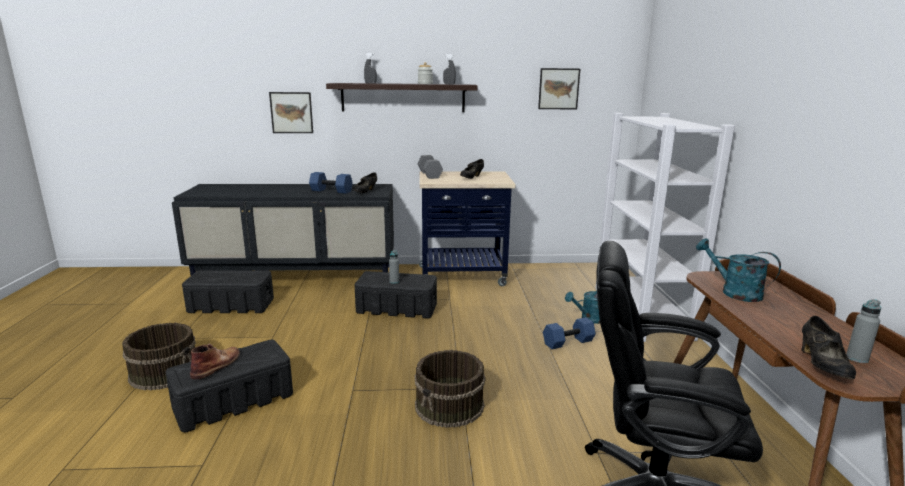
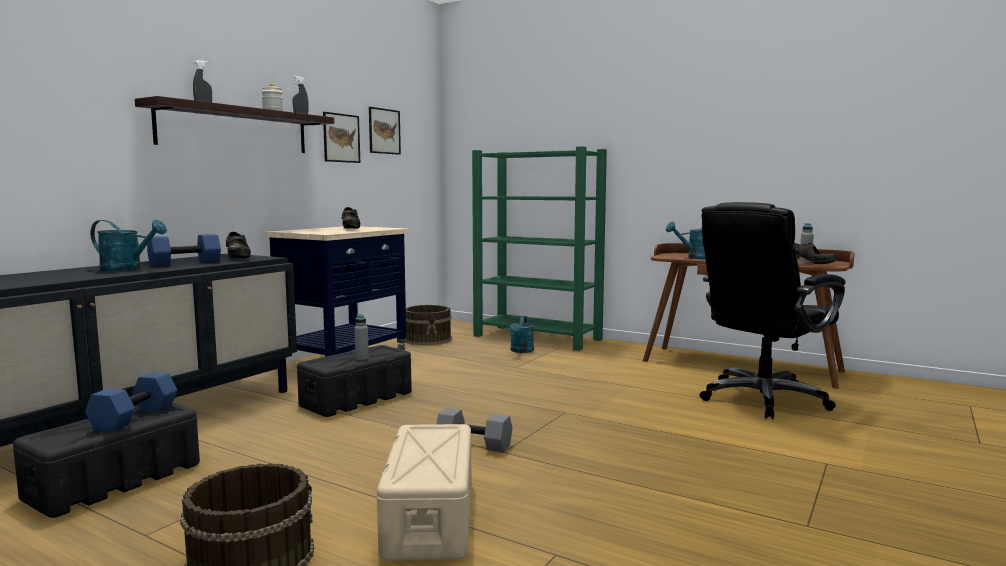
camera: 55 degrees left, 10 degrees down
black storage box [166,340,293,432] -> beige storage box [377,424,471,561]
brown boot [190,343,240,380] -> none
picture [269,92,313,133] -> picture moved to [323,112,360,163]
brown bucket [415,350,485,428] -> brown bucket moved to [406,305,452,345]
grey dumbbell [417,155,443,179] -> grey dumbbell moved to [437,408,512,453]
blue dumbbell [543,317,596,349] -> blue dumbbell moved to [85,372,177,432]
white bookcase [595,113,735,342] -> green bookcase [472,146,607,351]
none -> turquoise watering can [90,220,167,272]

